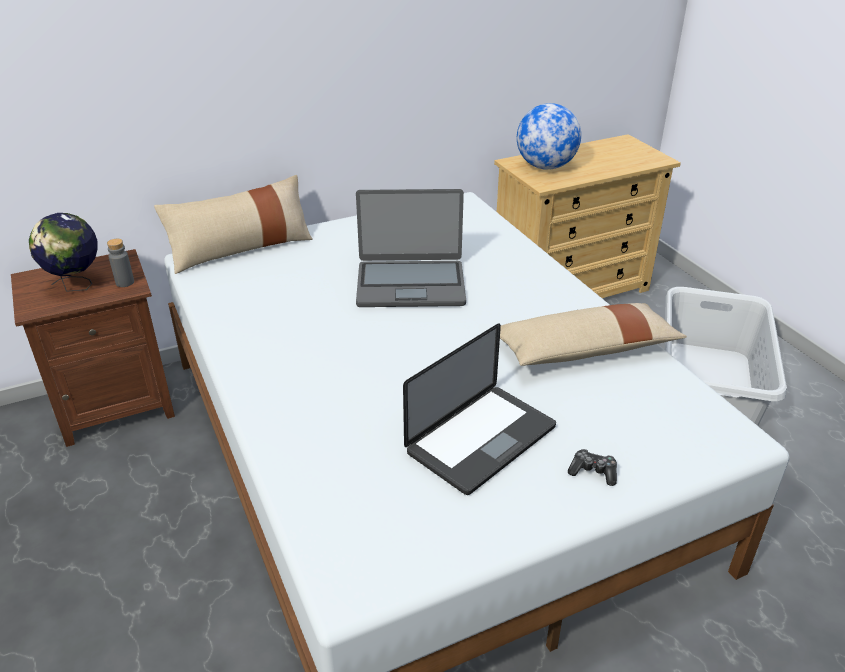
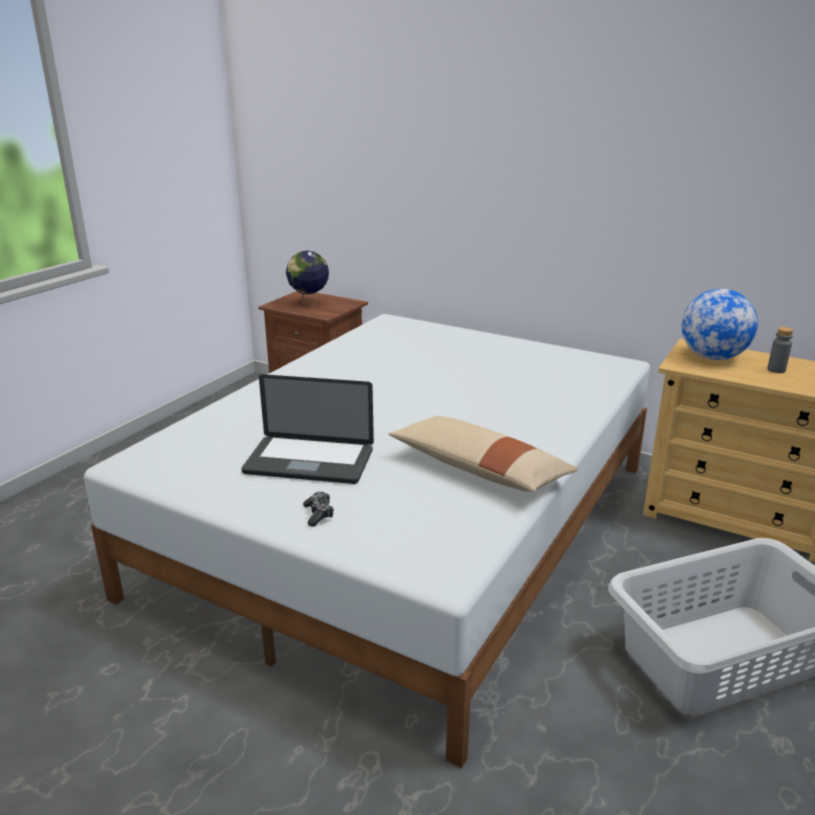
camera: 55 degrees right, 10 degrees down
grey bottle [107,239,134,287] -> grey bottle moved to [767,327,793,373]
beige pillow [154,175,313,274] -> none
laptop [356,189,466,307] -> none

